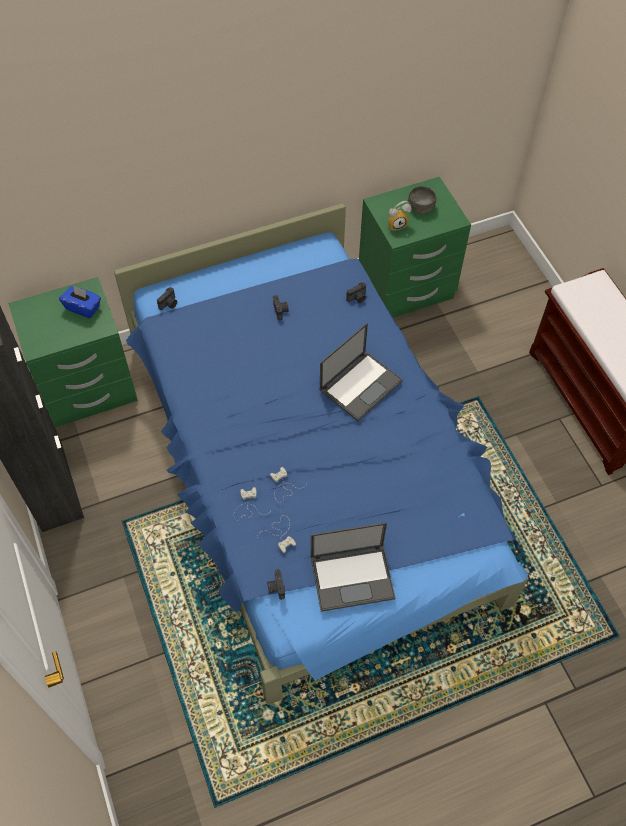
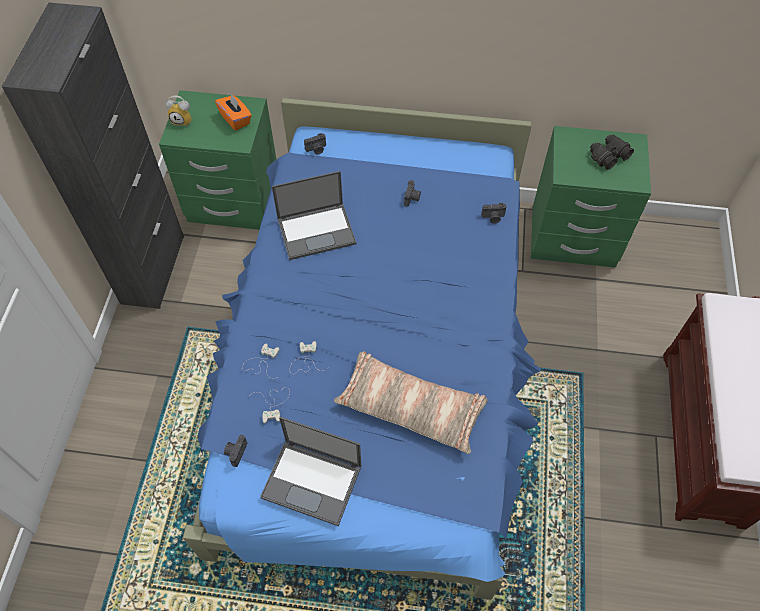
camera: 30 degrees right, 0 degrees up
blue tissue box [59,286,101,318] -> orange tissue box [215,93,252,131]
laptop [320,323,403,421] -> laptop moved to [272,171,356,260]
alarm clock [388,201,412,231] -> alarm clock moved to [165,95,192,126]
grey bowl [408,186,436,214] -> black binoculars [590,134,634,170]
none -> pillow [334,351,488,454]

